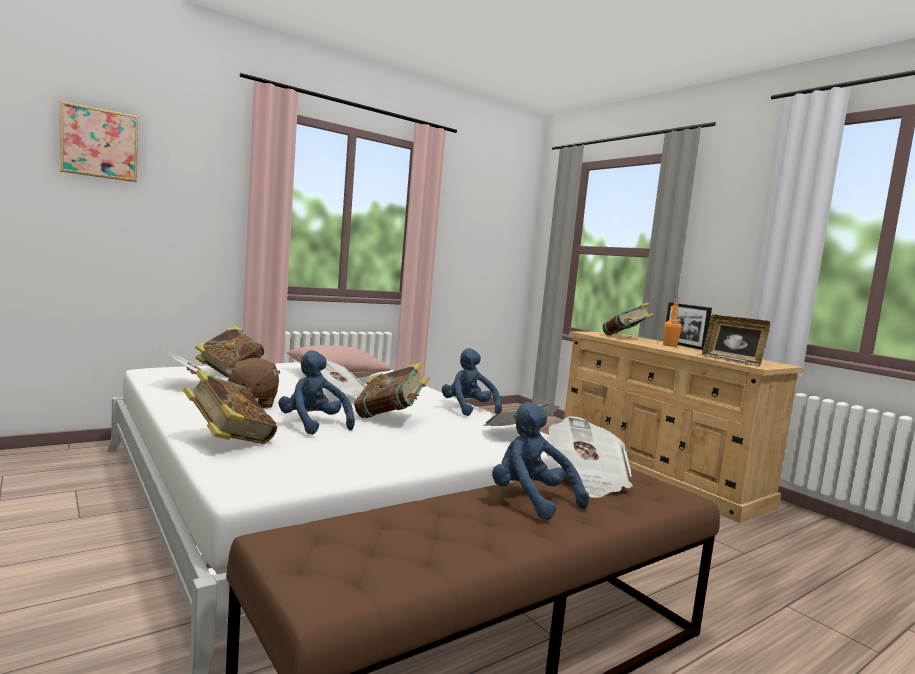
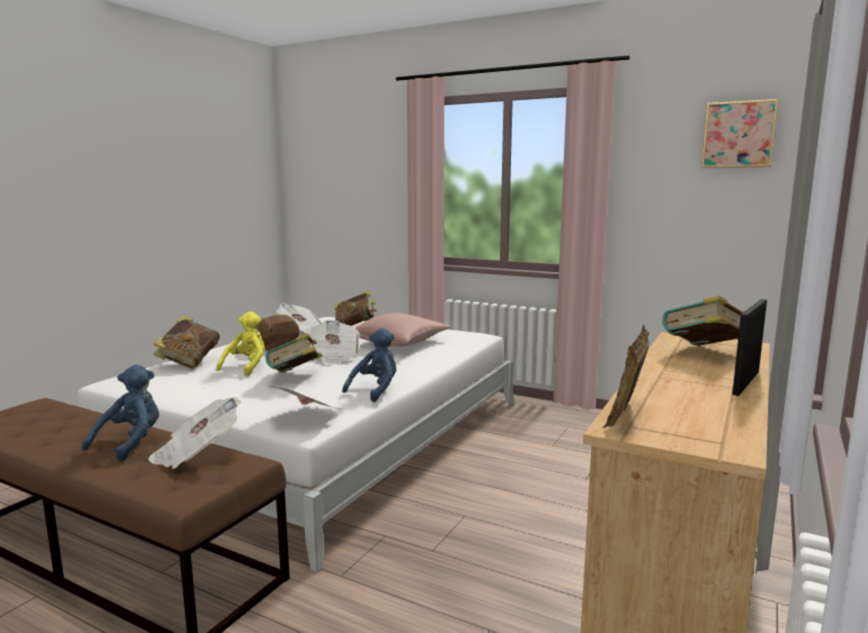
camera: 65 degrees right, 5 degrees up
picture [60,101,138,182] -> picture moved to [701,99,778,168]
blue plush toy [278,350,355,435] -> yellow plush toy [216,311,265,376]
orange bottle [663,298,682,347] -> none

